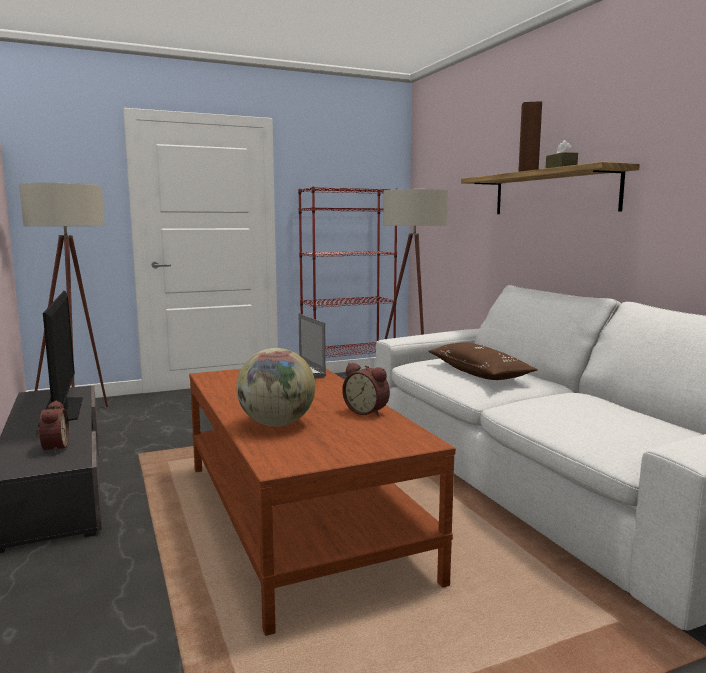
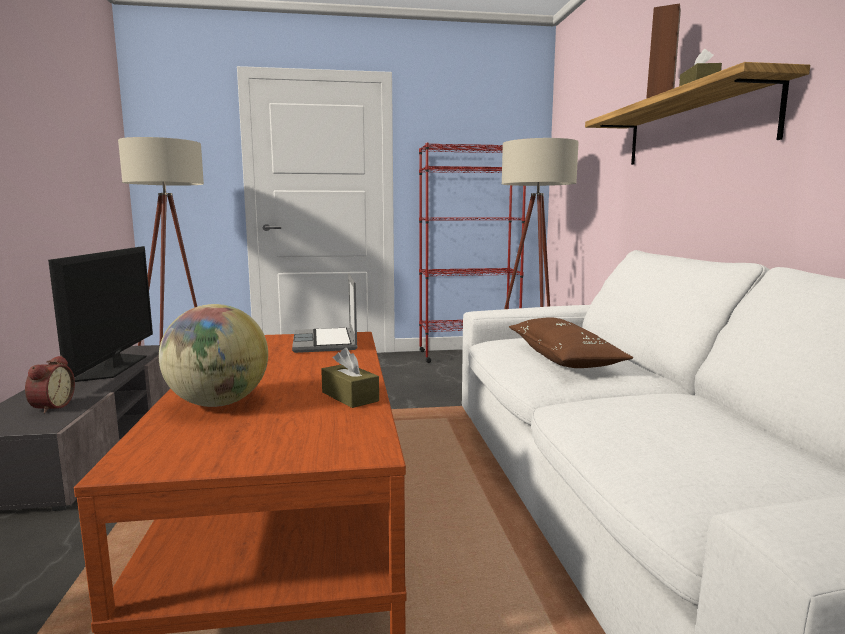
camera: 15 degrees right, 0 degrees up
alarm clock [342,363,390,416] -> brown tissue box [321,348,379,408]

